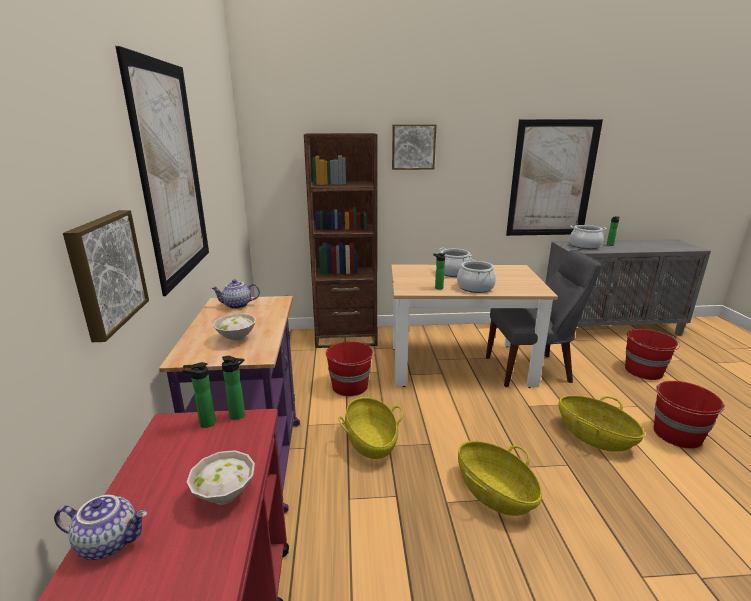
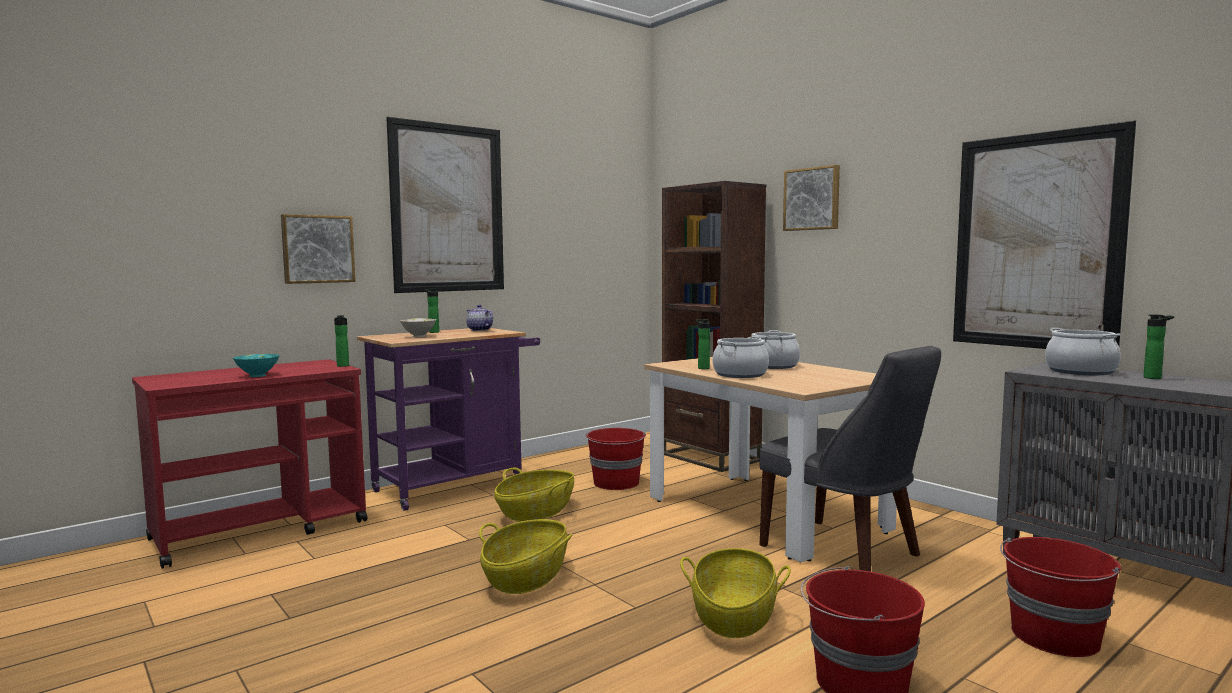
camera: 55 degrees right, 15 degrees down
teapot [54,495,147,560] -> none
bottle [182,362,216,428] -> bottle moved to [425,288,439,333]
white bowl [187,450,255,505] -> turquoise bowl [233,354,280,377]

